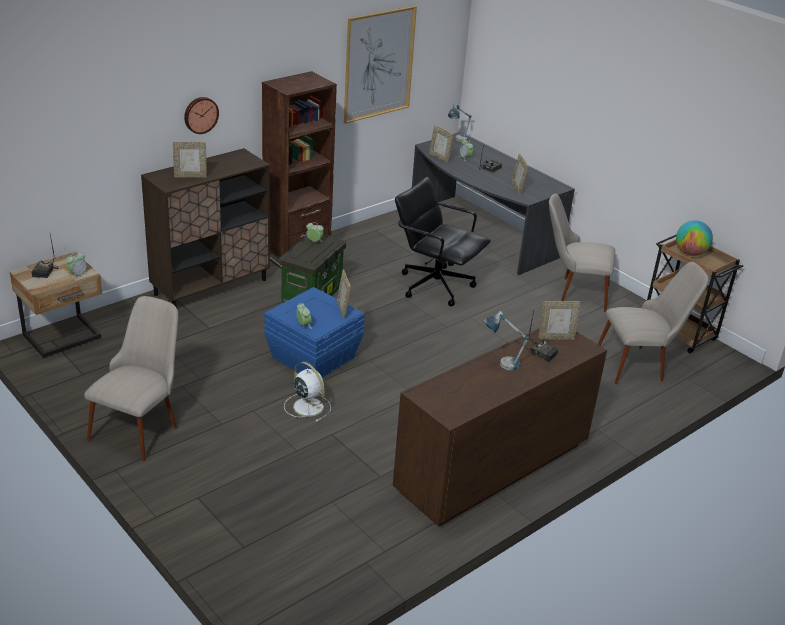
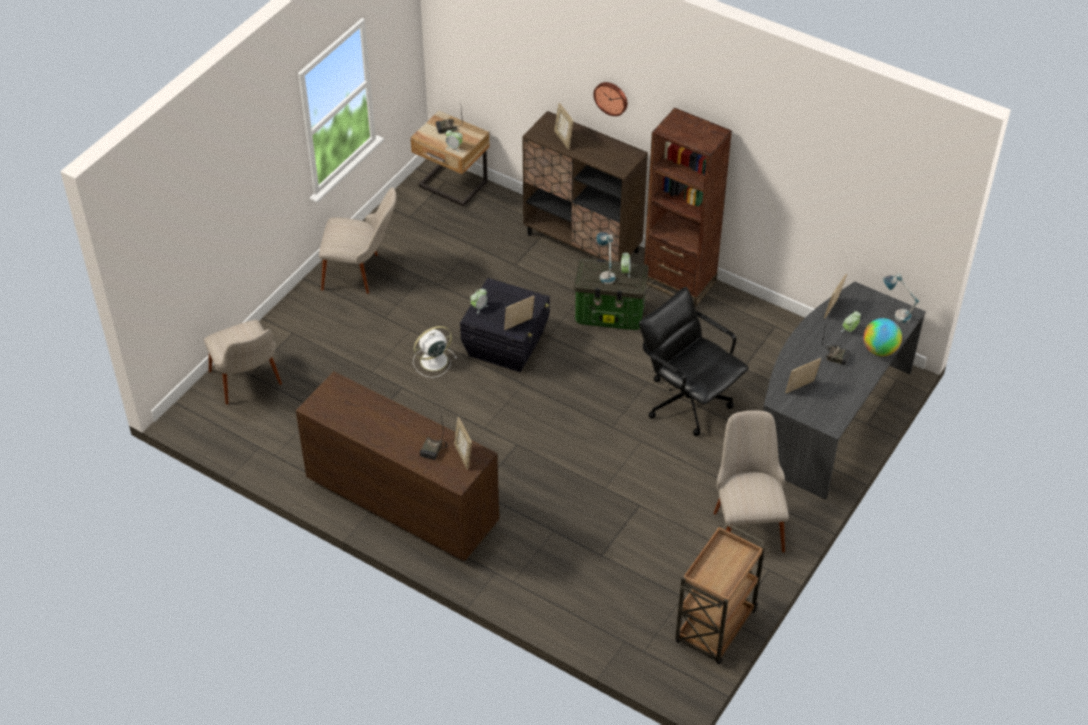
camera: 75 degrees right, 15 degrees up
blue storage box [264,287,365,378] -> black storage box [460,278,550,372]
white fan [284,362,331,422] -> white fan turned 150 degrees counterclockwise [413,326,457,378]
picture [344,6,417,123] -> none
black office chair [395,177,491,306] -> black office chair turned 60 degrees counterclockwise [639,287,749,436]
table lamp [483,311,529,371] -> table lamp moved to [597,232,616,284]
beige chair [598,262,709,384] -> beige chair moved to [204,320,282,405]
globe [676,220,713,256] -> globe moved to [863,318,902,356]

